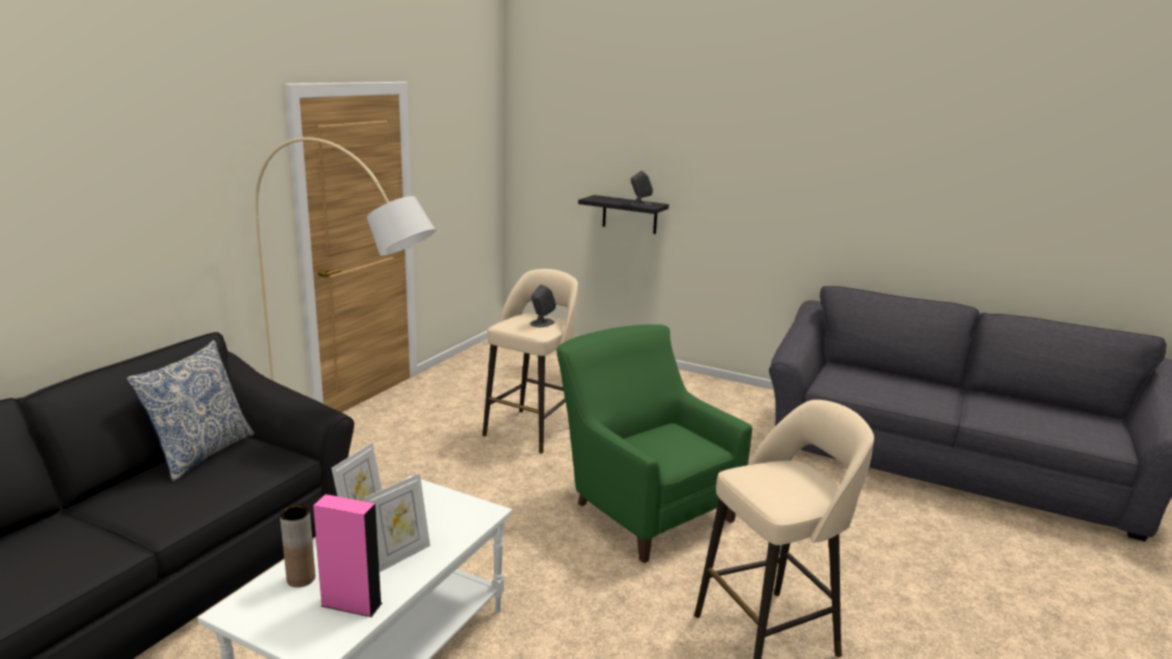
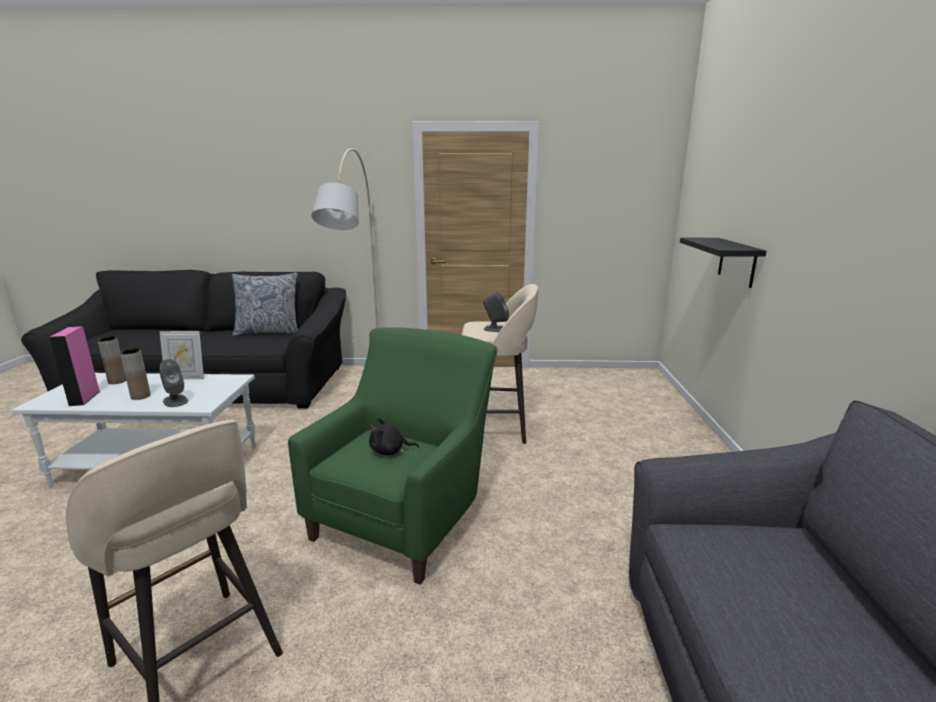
camera: 65 degrees right, 0 degrees up
picture frame [365,473,430,572] -> brown vase [120,348,151,400]
grey speaker [630,170,653,206] -> grey speaker moved to [159,359,188,407]
none -> black plush toy [369,418,419,455]

